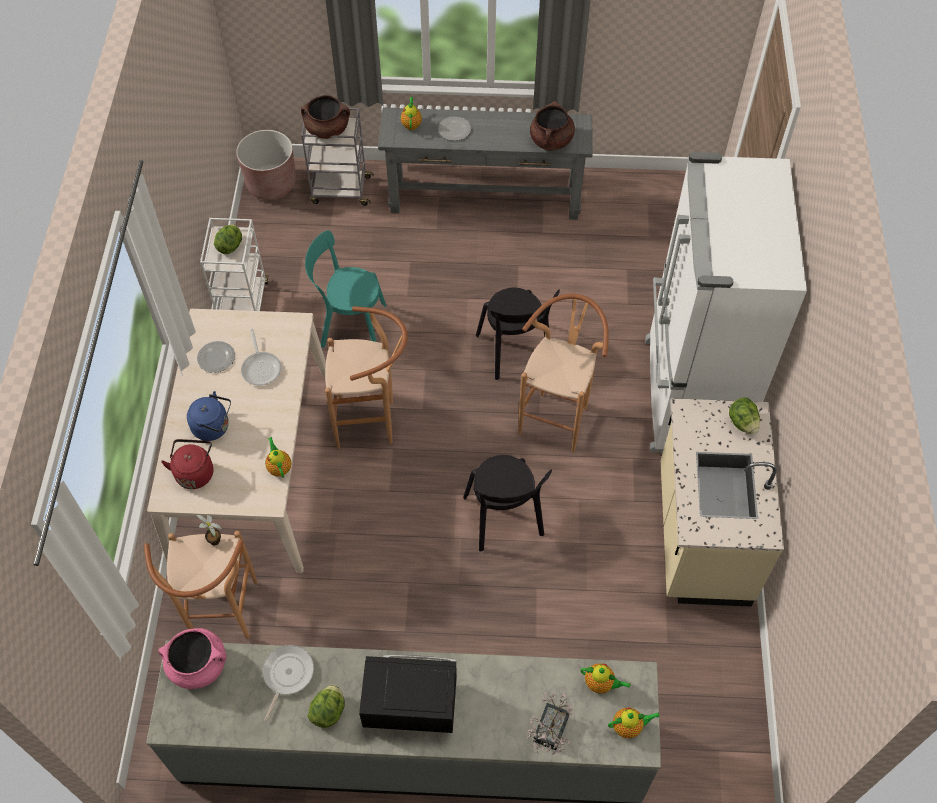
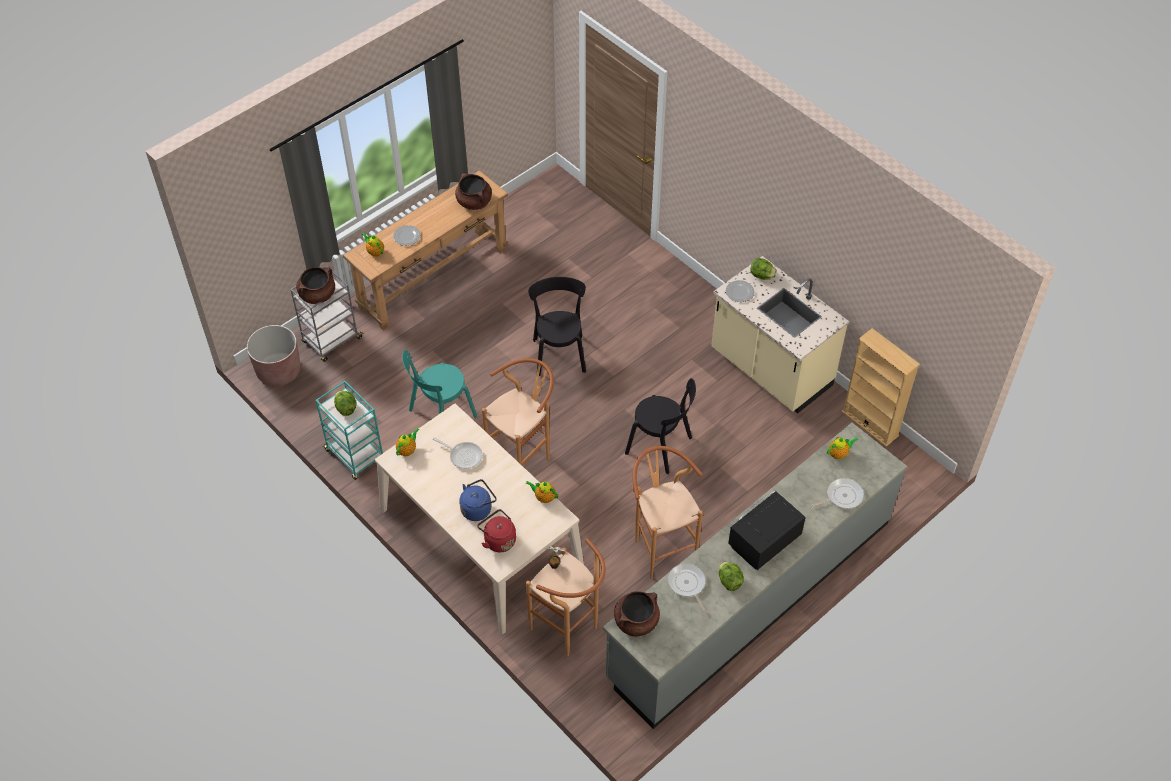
camera: 45 degrees left, 5 degrees down
pink cooking pot [158,628,226,689] -> brown cooking pot [614,591,660,637]
plate [197,341,235,373] -> plate moved to [726,280,754,302]
white cart [200,218,269,311] -> turquoise cart [316,381,383,480]
grey console table [378,107,593,220] -> brown console table [343,170,508,331]
black chair [476,288,560,380] -> black chair turned 120 degrees counterclockwise [528,277,586,376]
brown stool [519,294,609,452] -> brown stool moved to [632,446,703,579]
potted plant [526,691,572,755] -> frying pan [811,478,864,509]
teapot [608,707,660,738] -> teapot moved to [396,428,419,456]
white fridge [645,152,807,453] -> none
none -> beige bookcase [841,328,920,447]

